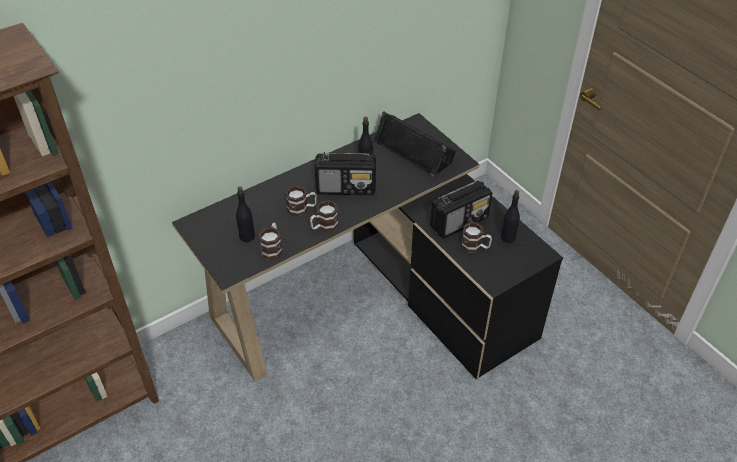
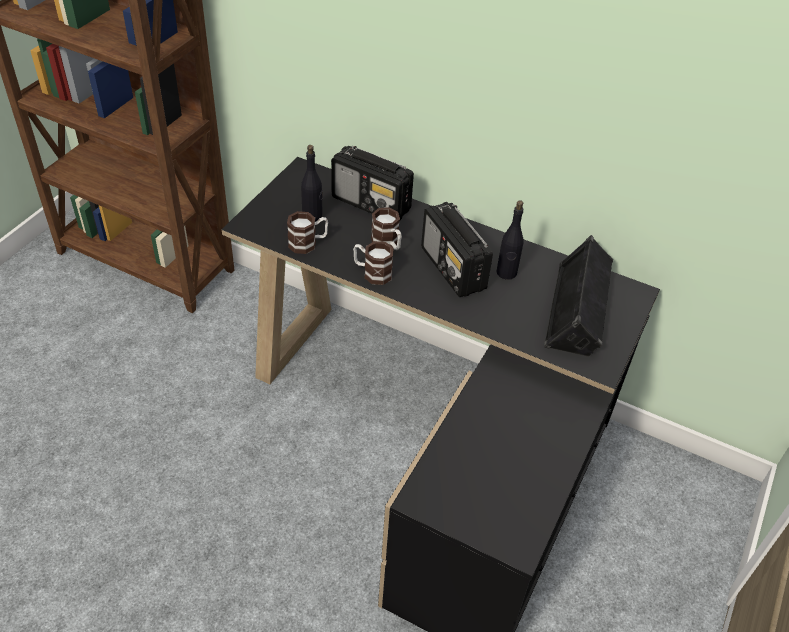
camera: 60 degrees right, 0 degrees up
radio [430,180,492,238] -> radio moved to [331,146,414,220]
mug [461,222,492,253] -> none
black bottle [501,190,520,243] -> none

